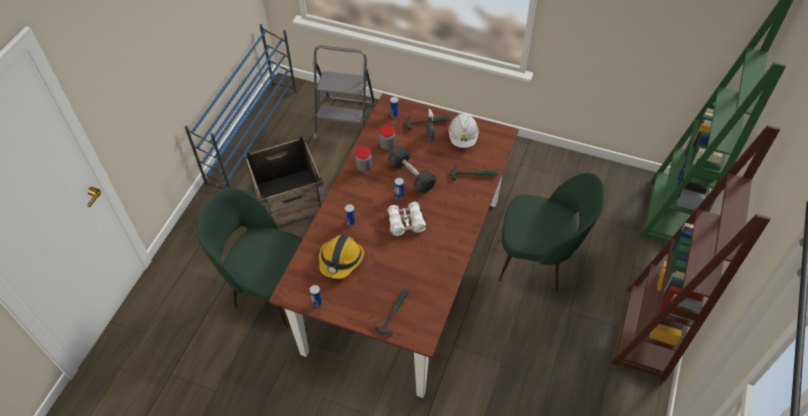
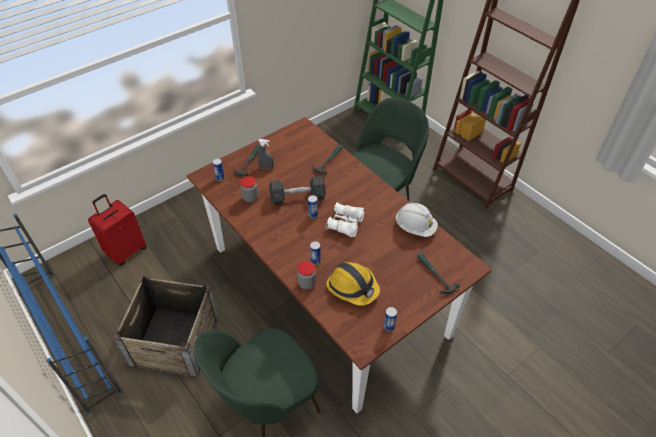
camera: 60 degrees left, 5 degrees down
grey step ladder [313,46,376,139] -> red suitcase [88,194,147,265]
jar [355,147,372,172] -> jar moved to [297,261,316,290]
white hard hat [449,114,479,148] -> white hard hat moved to [395,203,438,237]

